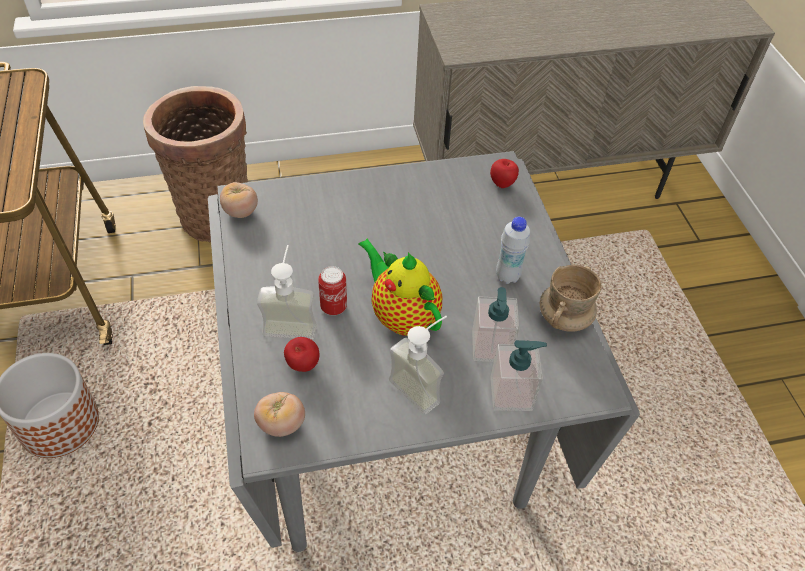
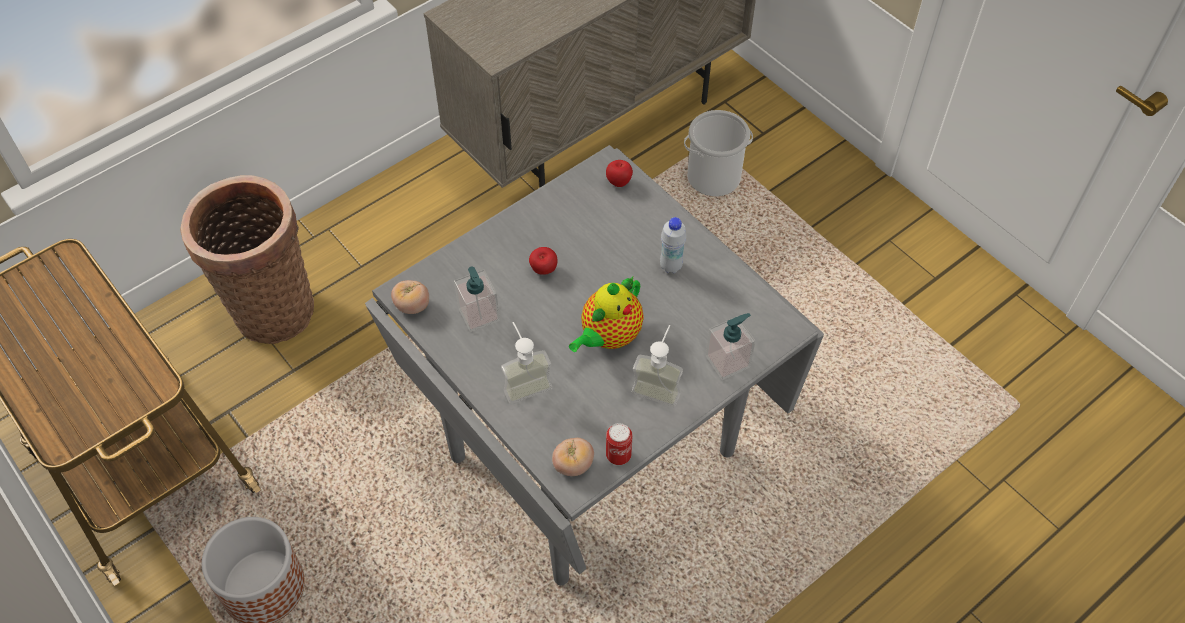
camera: 25 degrees left, 5 degrees up
apple [284,337,319,372] -> apple moved to [529,247,557,275]
can [318,266,347,315] -> can moved to [606,423,632,465]
teapot [359,239,442,336] -> teapot turned 75 degrees counterclockwise [569,277,644,352]
soap dispenser [472,287,519,362] -> soap dispenser moved to [454,266,500,332]
beige mug [540,265,602,332] -> none
none -> bucket [684,110,753,196]

